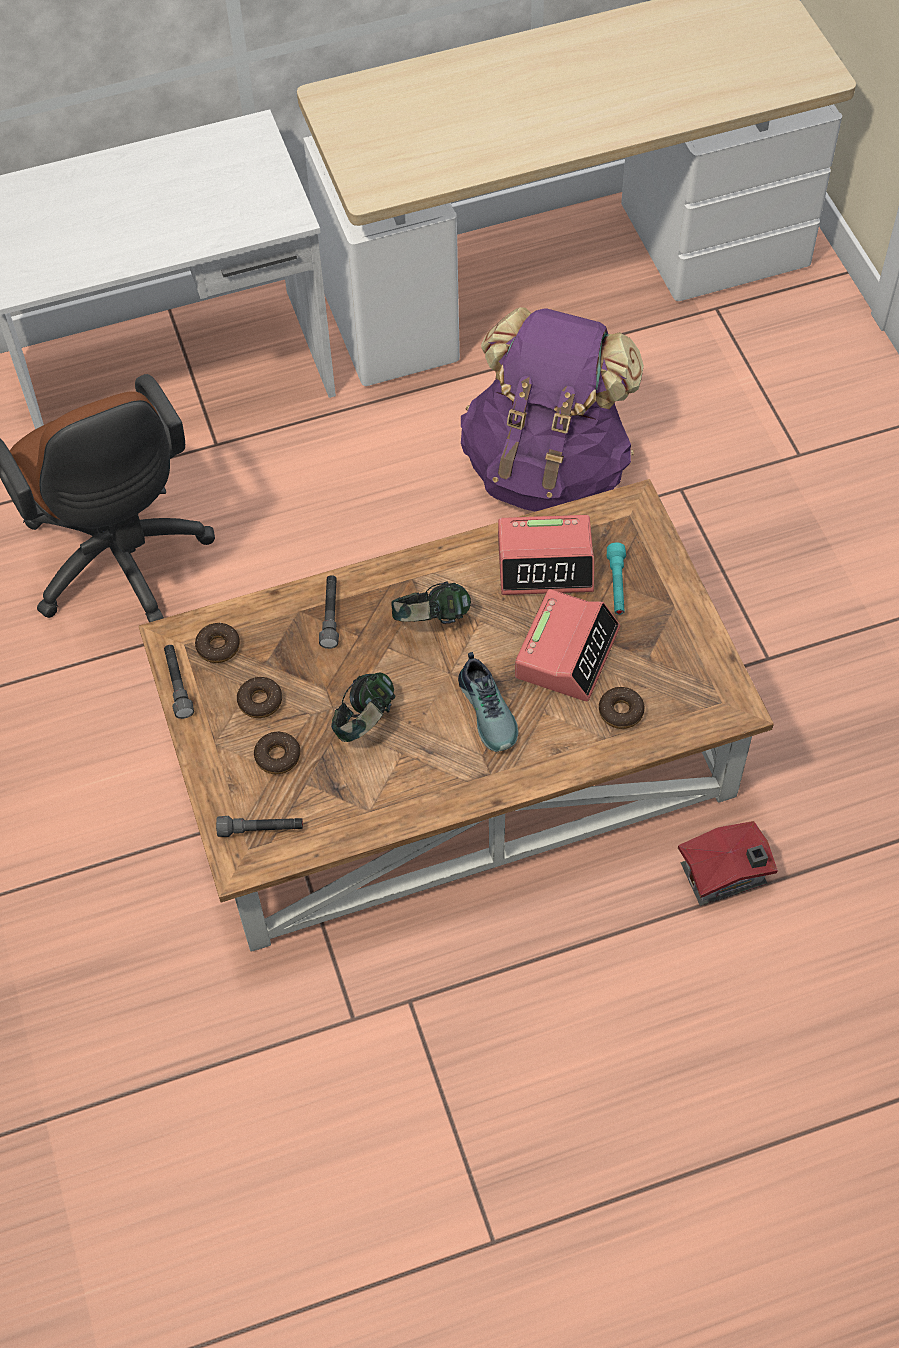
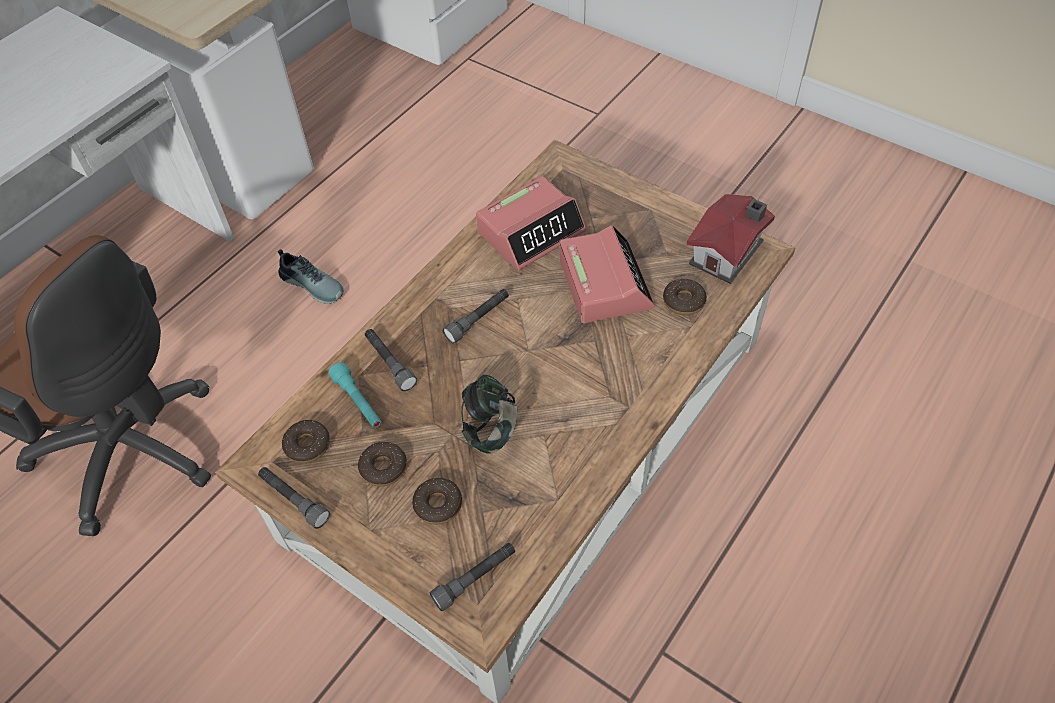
camera: 35 degrees left, 5 degrees down
headphones [391,582,471,624] -> grey flashlight [443,289,509,344]
shoe [458,652,519,752] -> shoe moved to [278,249,344,304]
purple backpack [461,307,644,512] -> none
turquoise flashlight [607,542,626,615] -> turquoise flashlight moved to [328,362,381,428]
toy house [678,821,778,906] -> toy house moved to [686,194,775,284]

